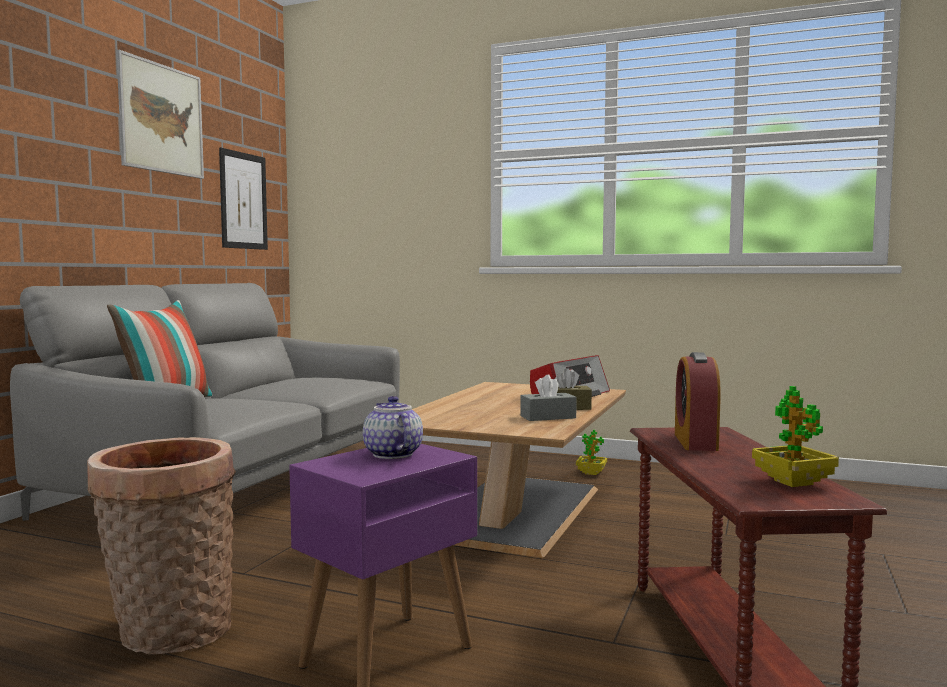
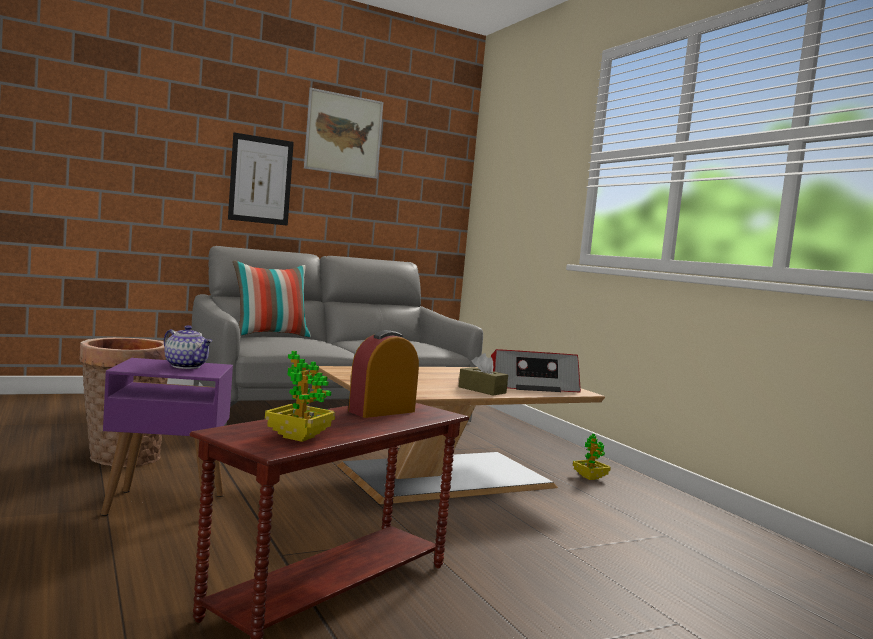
camera: 40 degrees right, 0 degrees up
picture [219,147,268,250] -> picture moved to [228,133,294,226]
teapot [363,396,423,459] -> teapot turned 105 degrees clockwise [164,325,212,369]
grey tissue box [520,375,577,421] -> none

